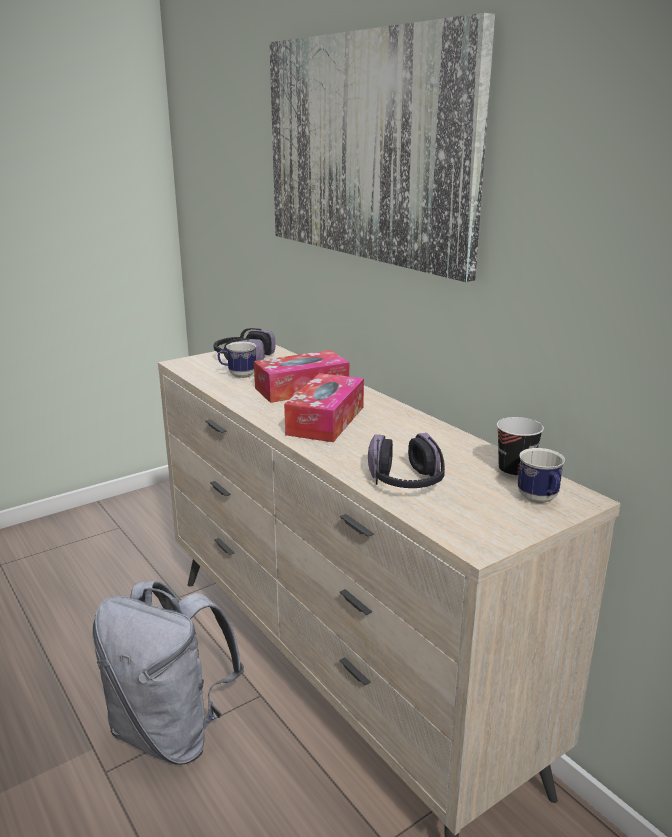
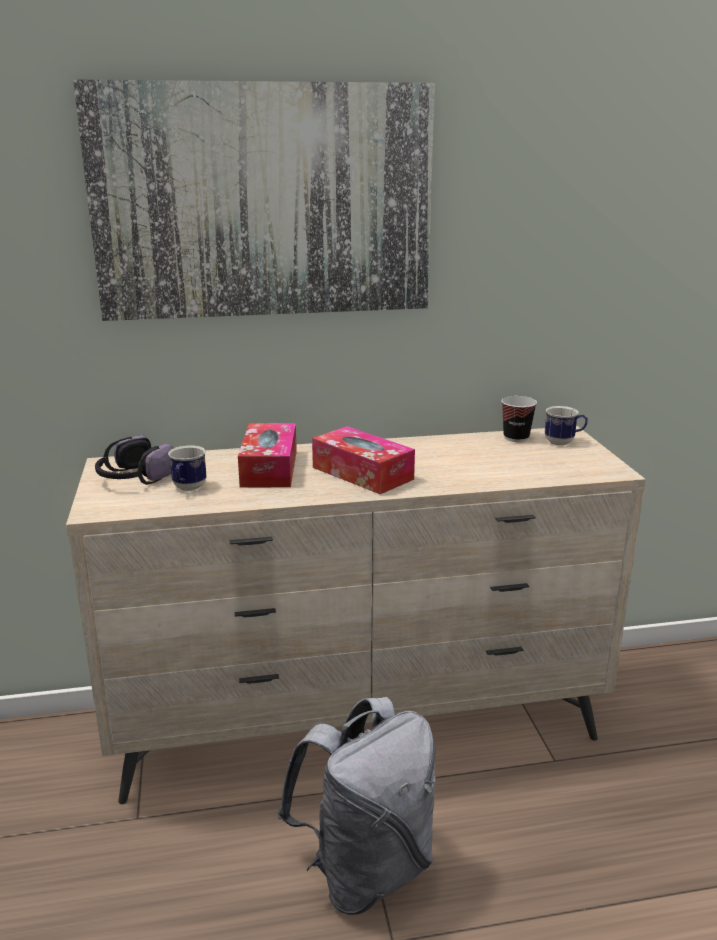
camera: 65 degrees left, 0 degrees up
headphones [368,433,445,488] -> none

